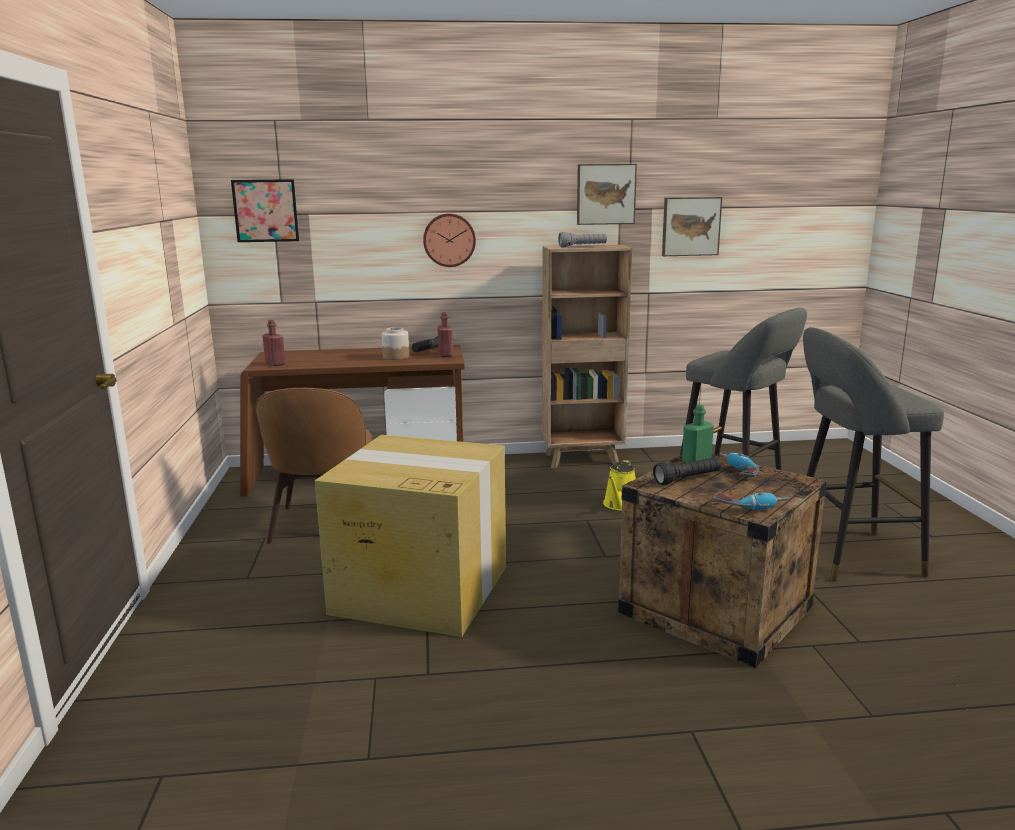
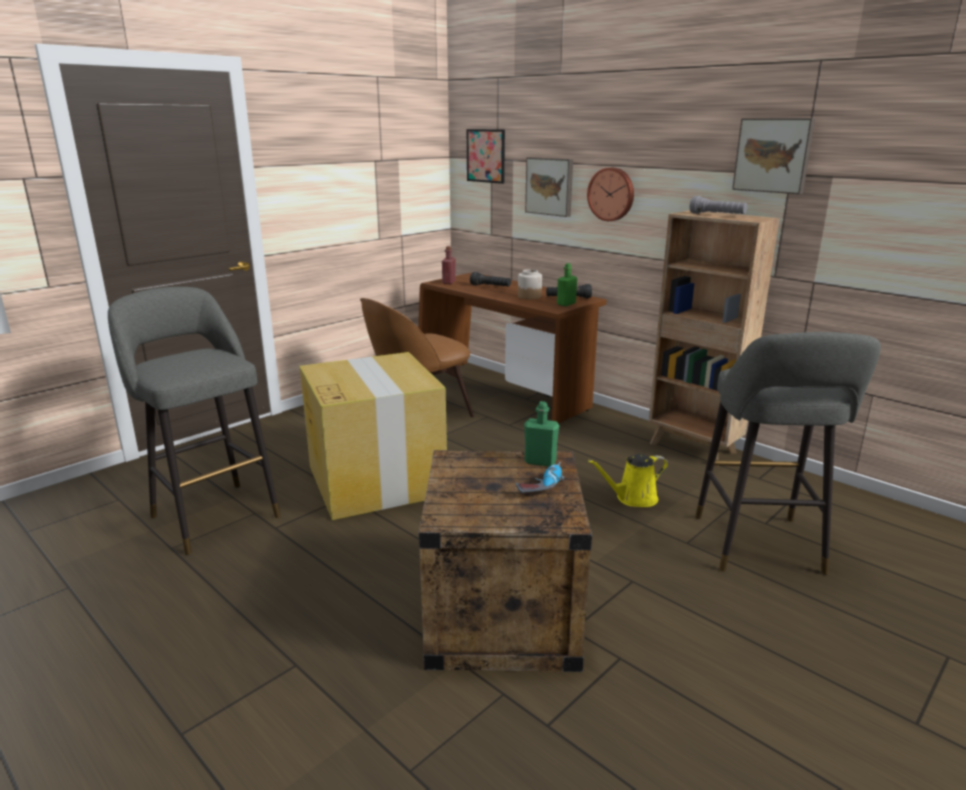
camera: 50 degrees right, 5 degrees up
red bottle [438,312,453,357] -> green bottle [557,263,577,306]
black flashlight [653,457,721,485] -> black flashlight moved to [470,272,511,287]
picture [662,197,722,256] -> picture moved to [525,157,573,217]
power drill [713,492,788,511] -> none
grey stool [803,327,944,581] -> grey stool moved to [108,287,281,555]

